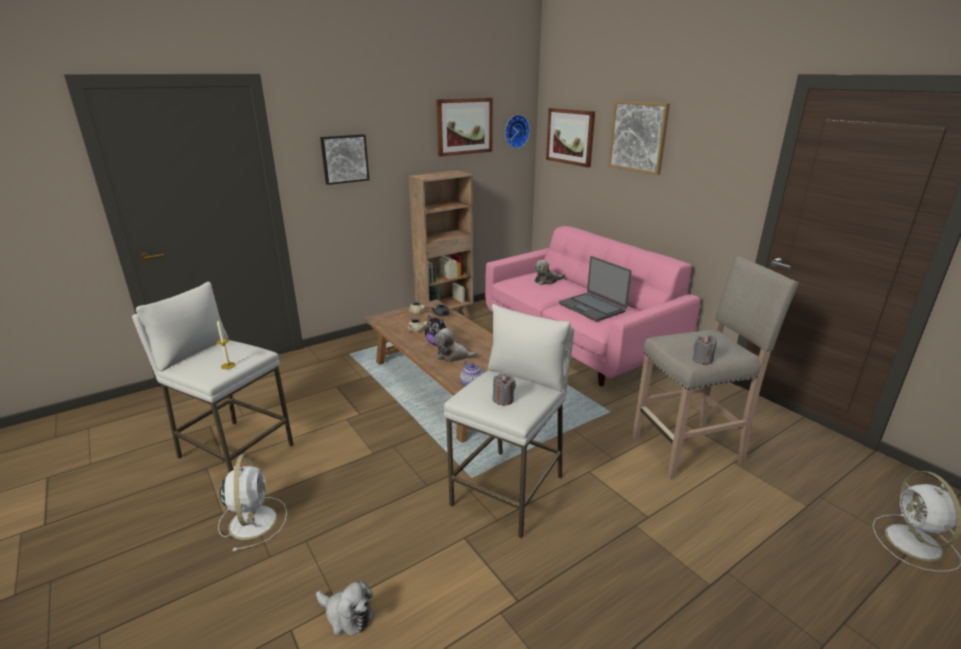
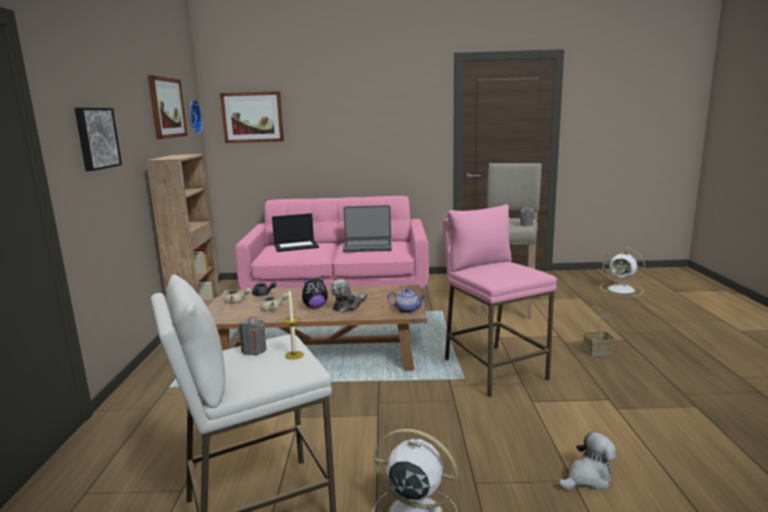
camera: 55 degrees left, 10 degrees down
white stool [444,304,574,538] -> pink stool [442,204,557,397]
grey candle [492,373,516,406] -> grey candle moved to [239,317,267,355]
plush toy [534,260,565,285] -> laptop [272,213,319,252]
picture [608,101,670,175] -> none
none -> basket [583,307,614,356]

